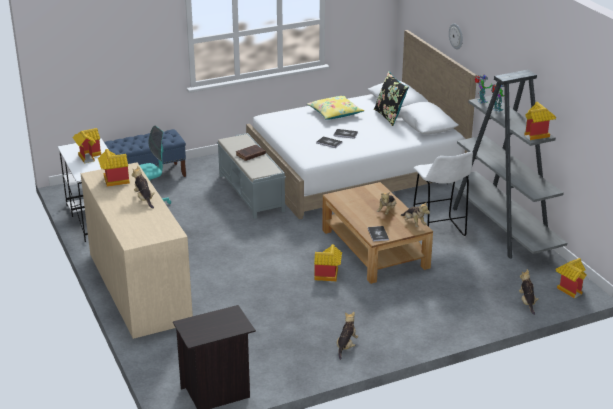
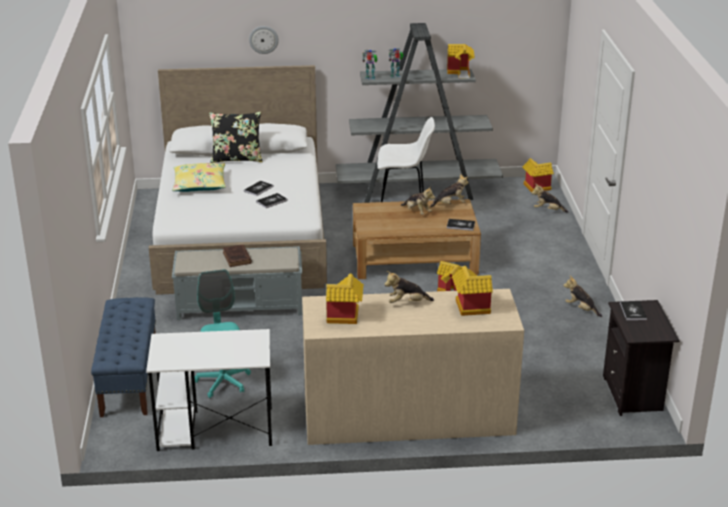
camera: 70 degrees left, 0 degrees up
toy house [72,128,101,164] -> toy house moved to [452,266,493,316]
none -> book [620,301,647,320]

